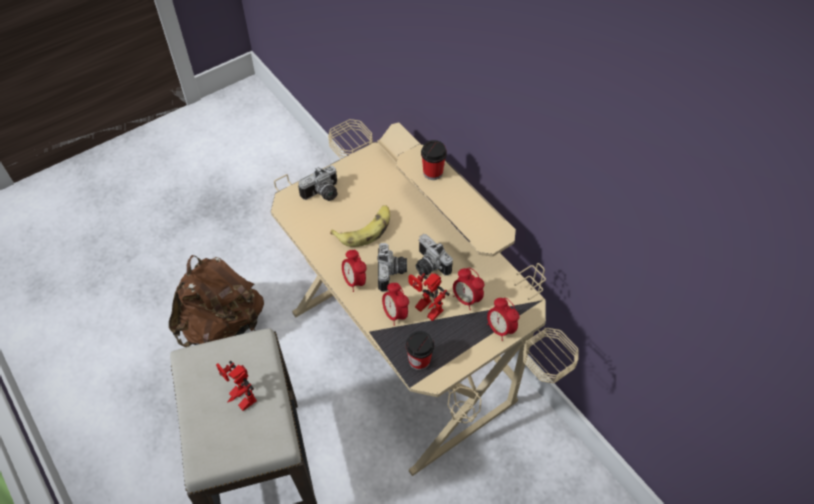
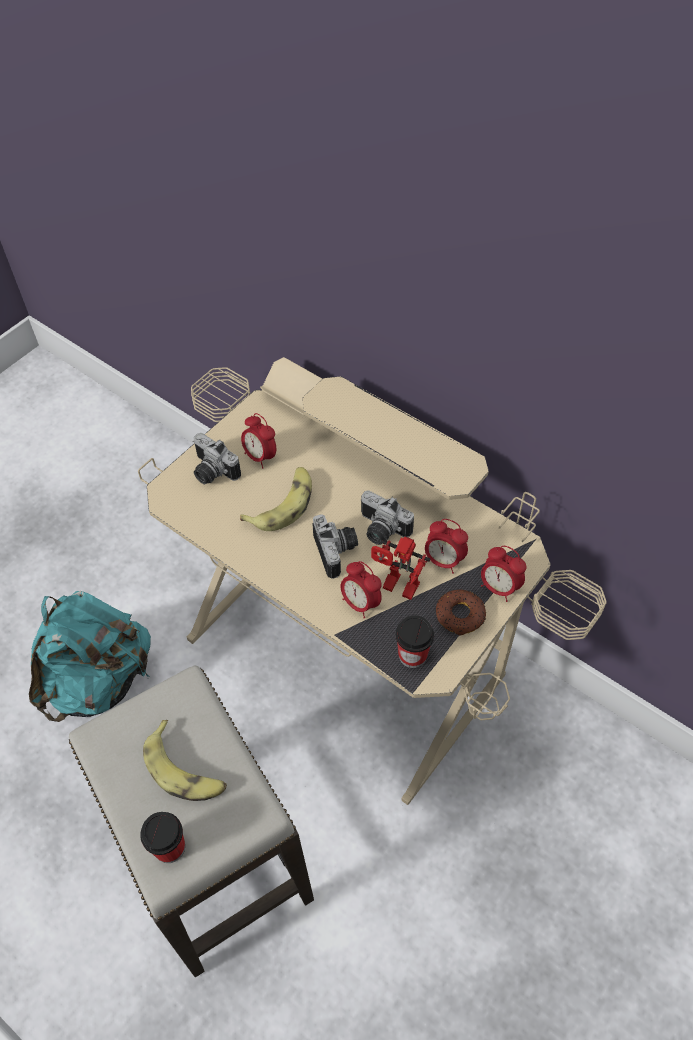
camera: 15 degrees left, 0 degrees up
brown backpack [169,255,264,347] -> turquoise backpack [29,591,151,722]
toy robot [216,361,257,411] -> banana [143,720,227,801]
camera [298,165,337,201] -> camera turned 90 degrees clockwise [193,433,241,484]
alarm clock [342,250,367,292] -> alarm clock moved to [241,413,276,469]
cup [421,140,447,180] -> cup moved to [140,812,185,863]
none -> donut [436,590,486,636]

